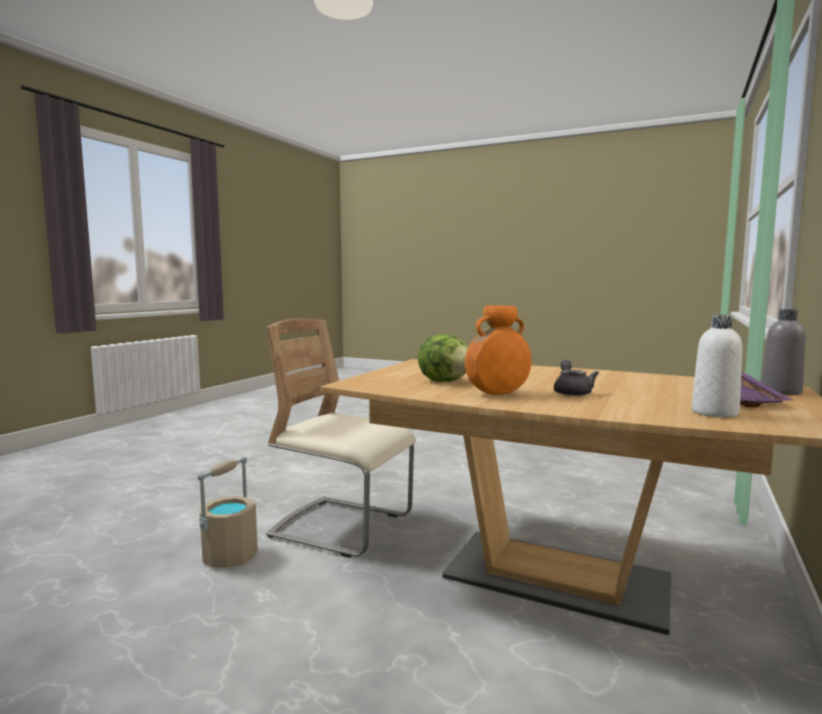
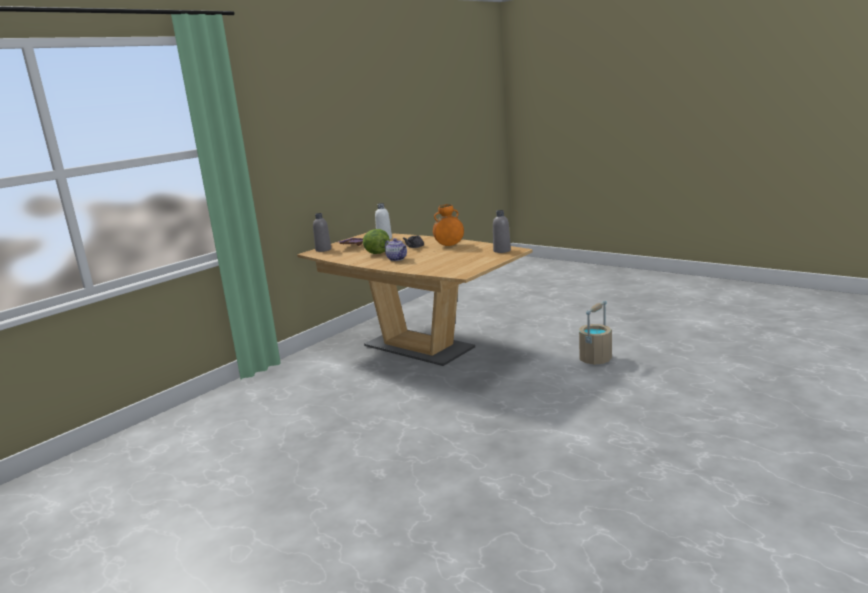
camera: 165 degrees left, 10 degrees up
beige chair [266,319,416,558] -> none
lettuce [418,334,468,382] -> lettuce moved to [363,229,390,254]
none -> teapot [385,238,407,261]
none -> grey bottle [493,210,511,253]

